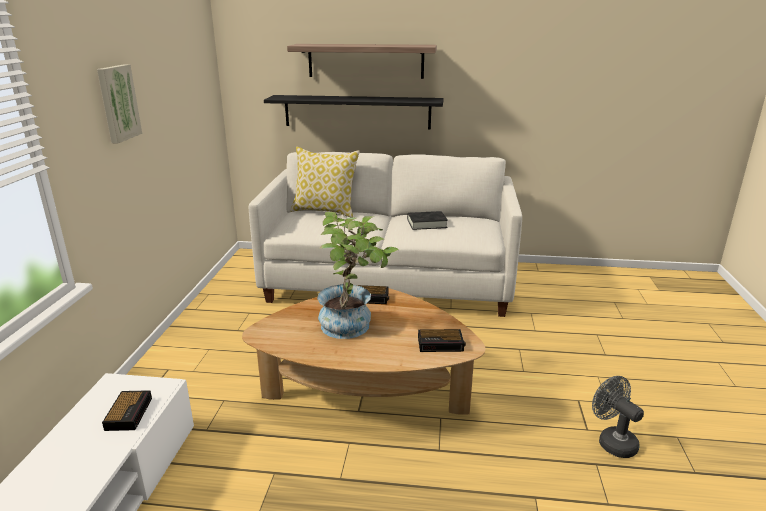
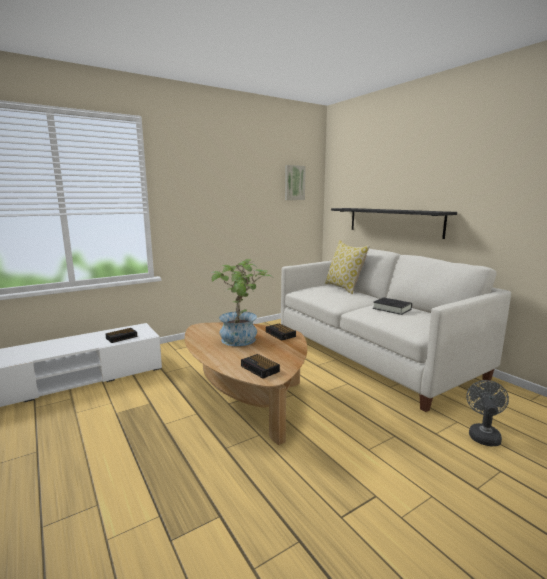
camera: 50 degrees right, 10 degrees down
picture [97,64,142,143] -> picture moved to [285,165,306,200]
shelf [287,44,437,79] -> none
grey fan [592,376,644,458] -> grey fan moved to [466,380,509,446]

